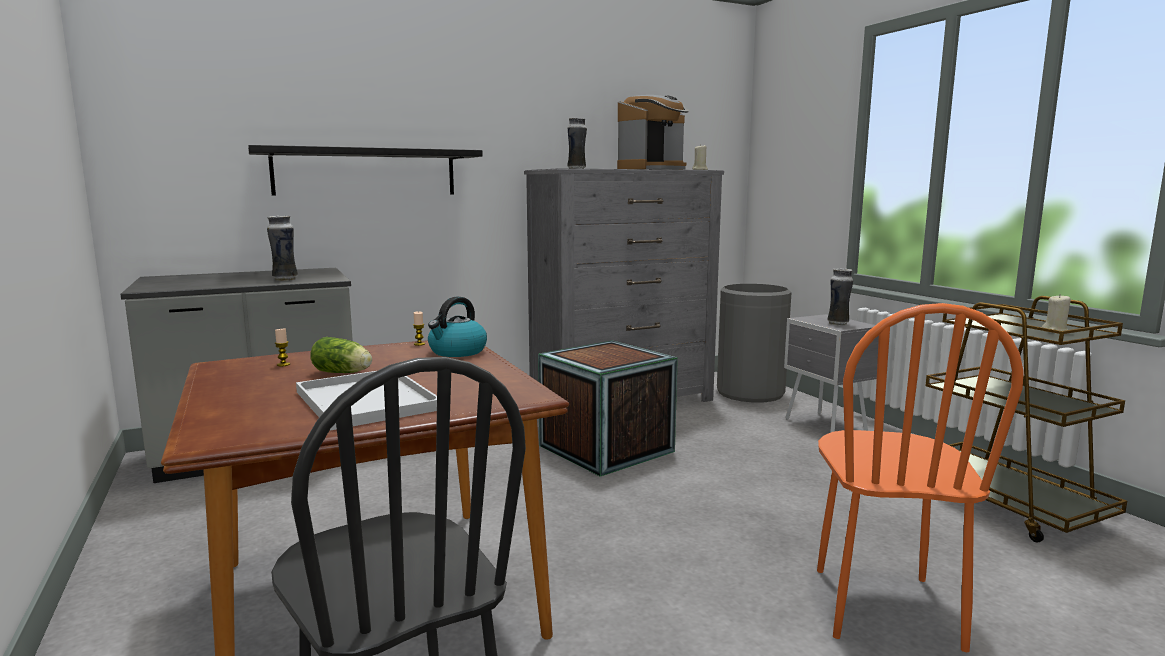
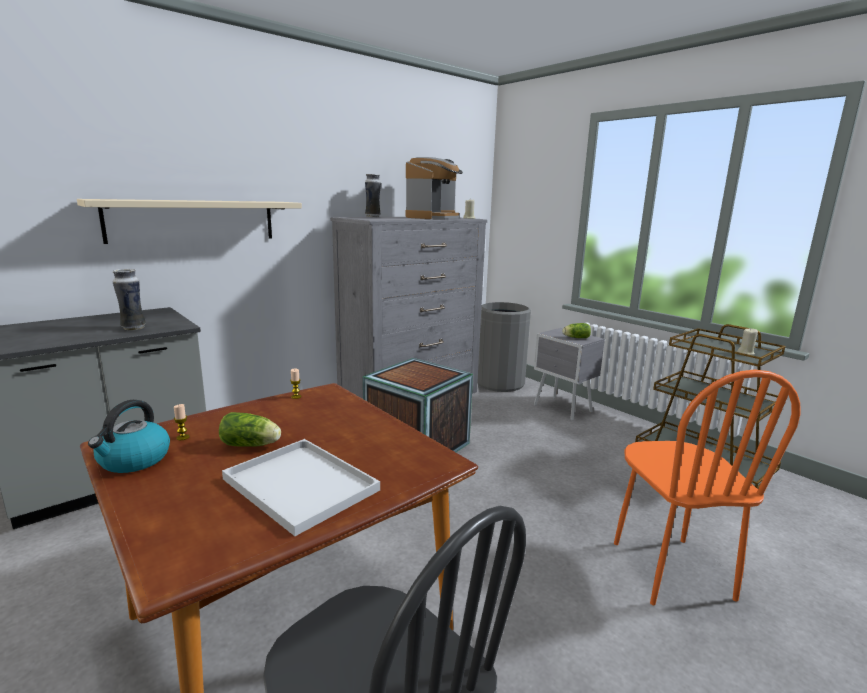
camera: 15 degrees left, 5 degrees up
black shelf [248,145,483,196] -> beige shelf [77,199,302,244]
kettle [428,296,487,357] -> kettle moved to [88,400,170,473]
vase [827,268,853,326] -> lettuce [562,323,591,338]

